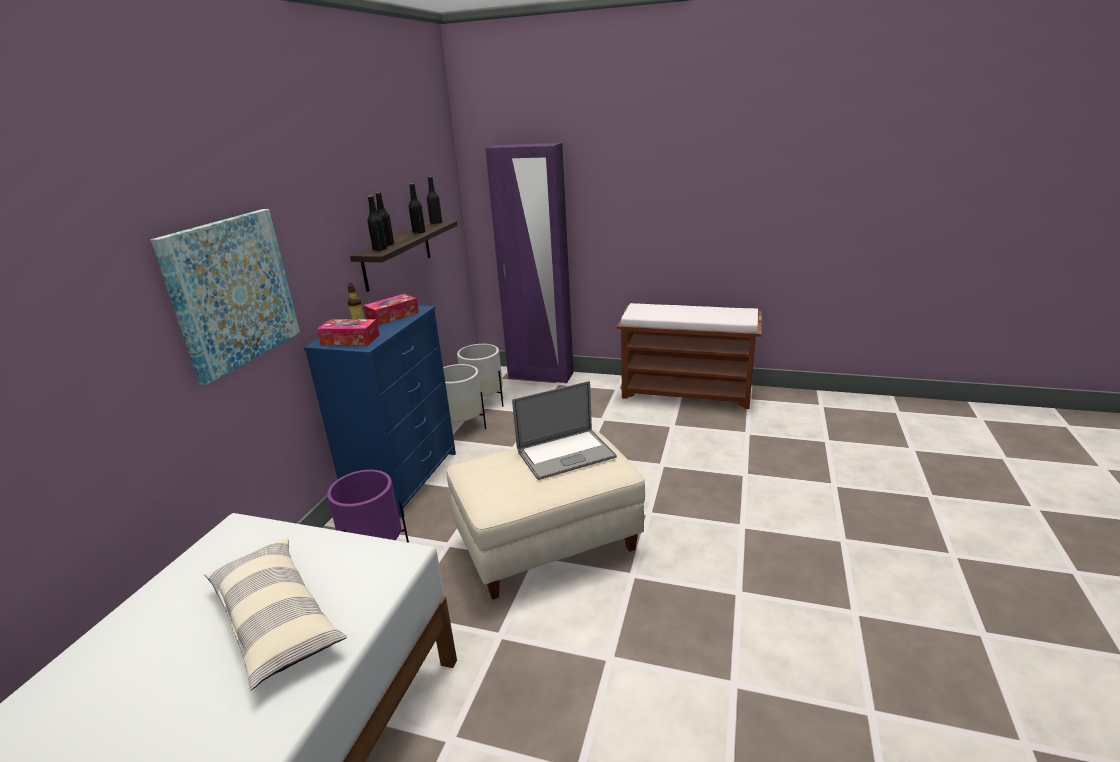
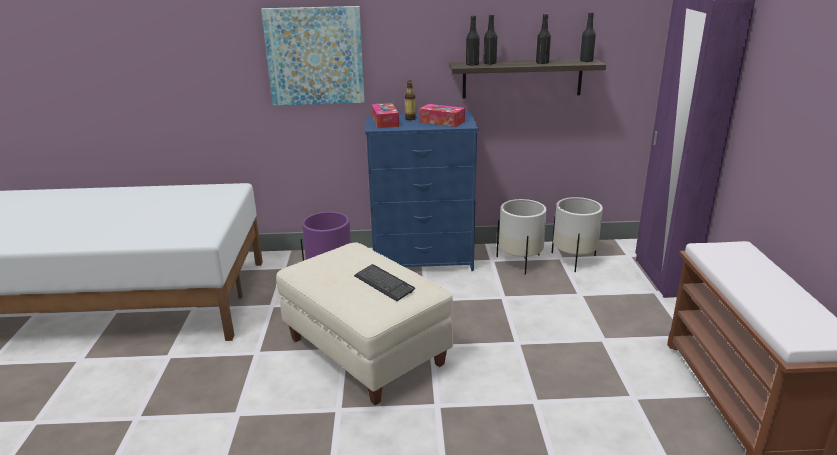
camera: 70 degrees right, 0 degrees up
pillow [204,538,347,690] -> none
laptop [512,381,617,480] -> keyboard [354,264,415,301]

